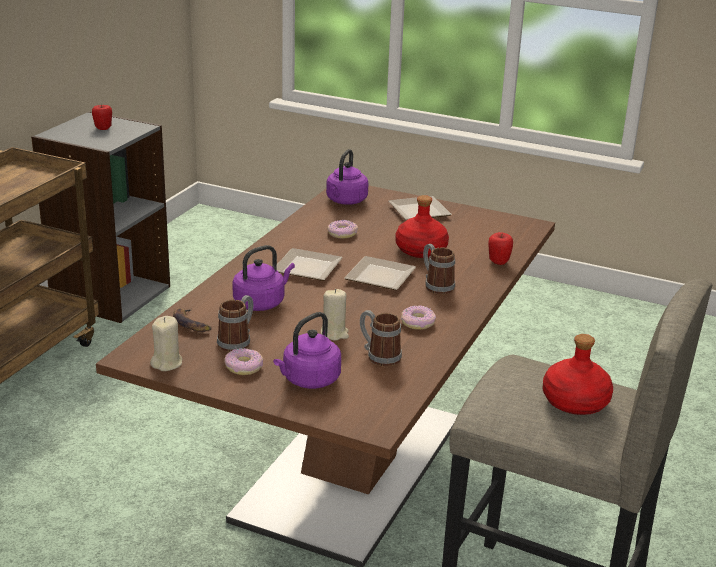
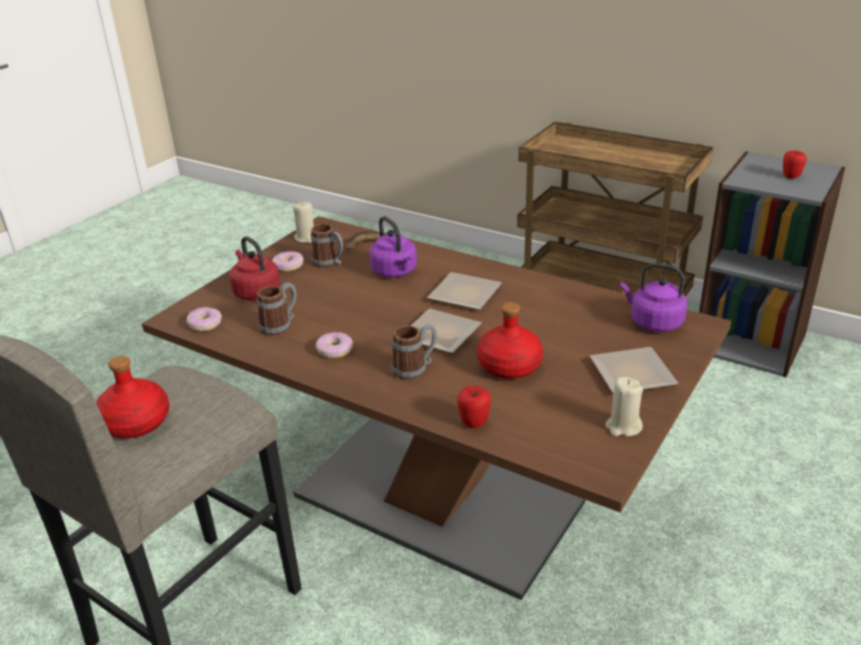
camera: 100 degrees right, 5 degrees up
purple kettle [273,312,341,389] -> red kettle [229,236,280,301]
beige candle [321,289,349,341] -> beige candle moved to [605,377,643,437]
donut [327,220,358,239] -> donut moved to [186,307,222,332]

